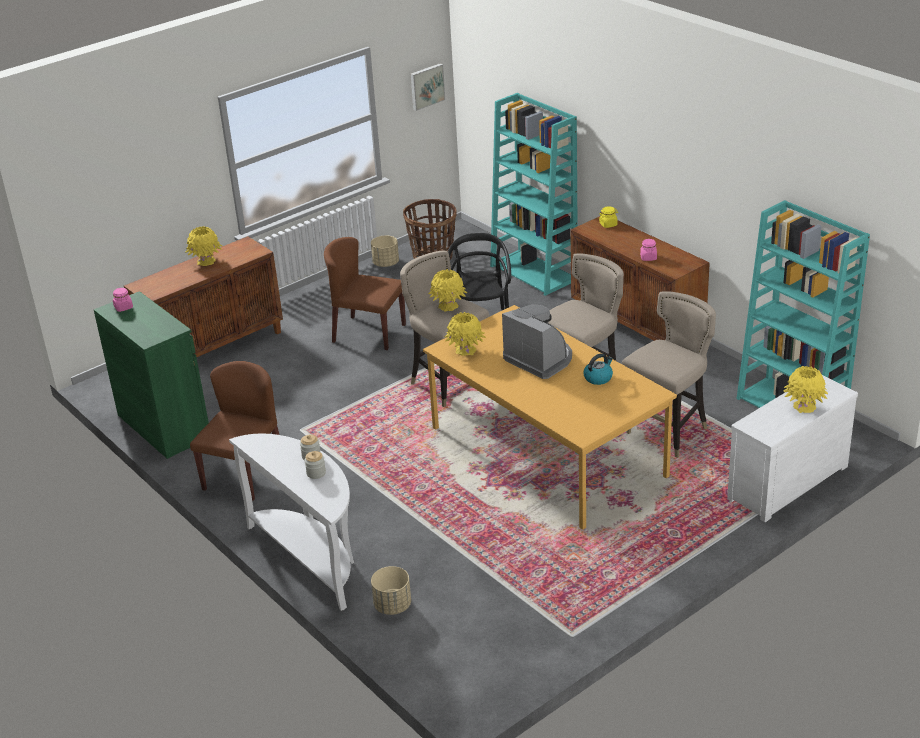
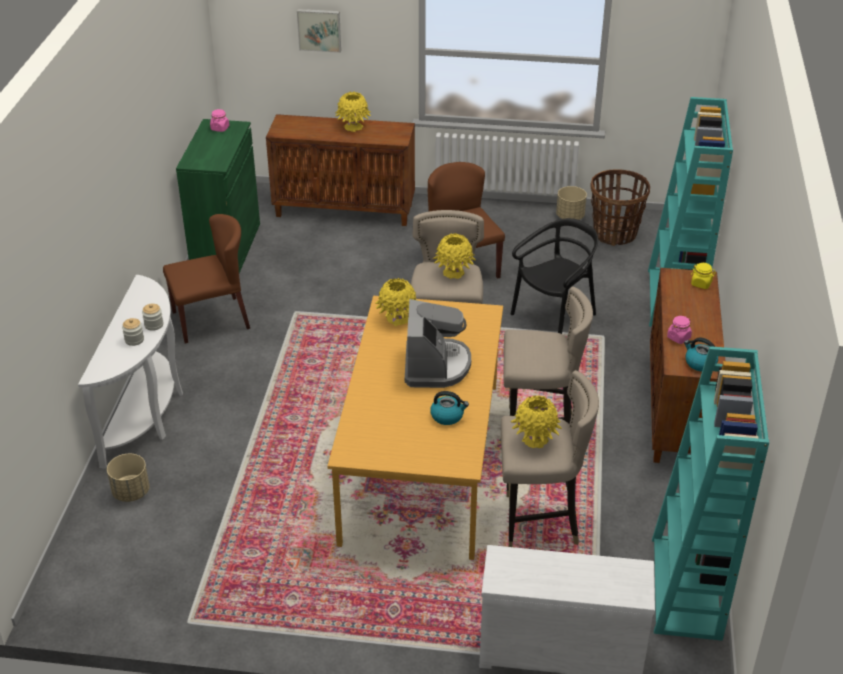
camera: 45 degrees right, 5 degrees up
picture [410,63,445,111] -> picture moved to [297,9,341,53]
yellow vase [784,366,828,413] -> yellow vase moved to [511,395,562,448]
none -> kettle [684,337,718,371]

